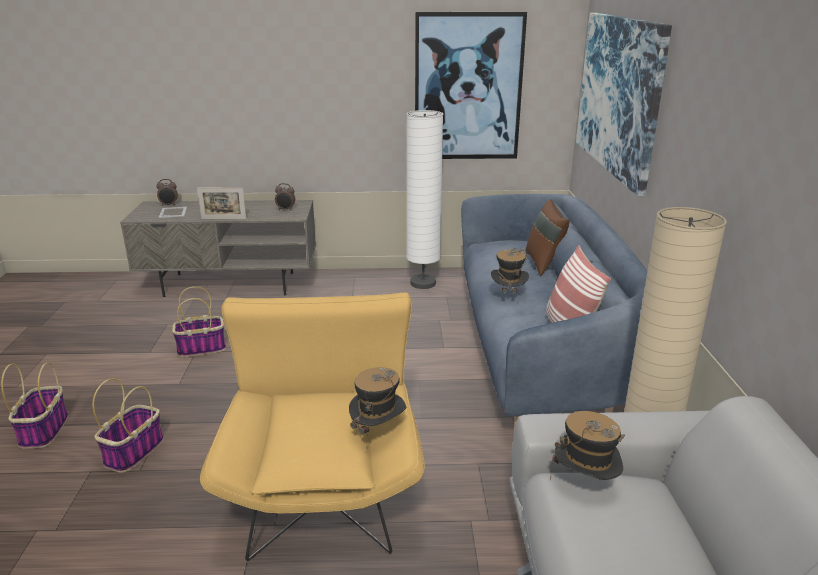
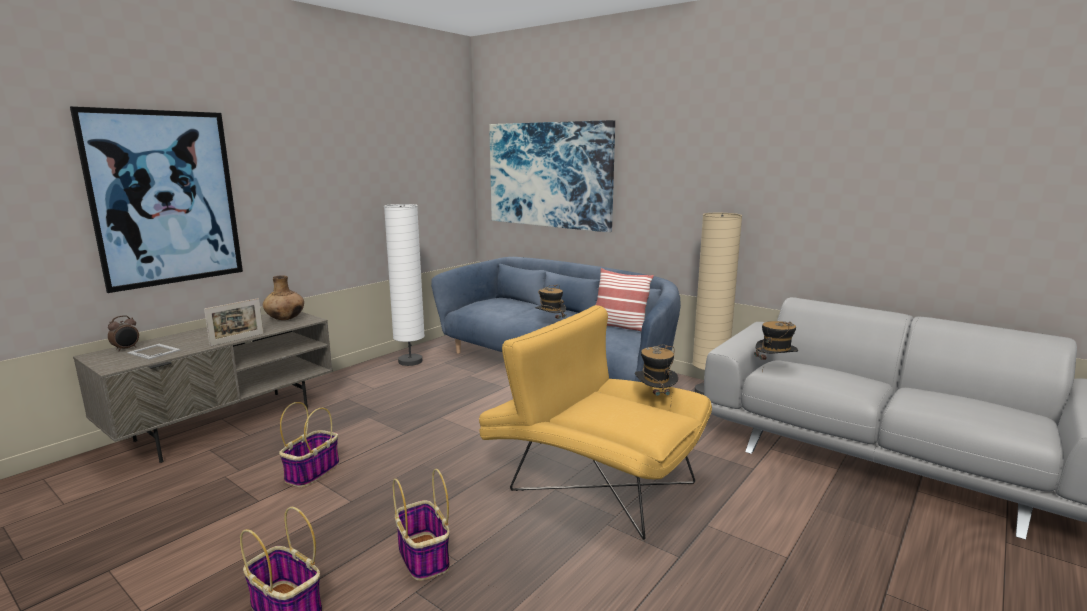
camera: 50 degrees left, 10 degrees down
alarm clock [275,183,295,211] -> brown vase [263,275,304,320]
picture [415,12,527,159] -> picture moved to [70,106,243,293]
brown pillow [526,199,569,276] -> none

